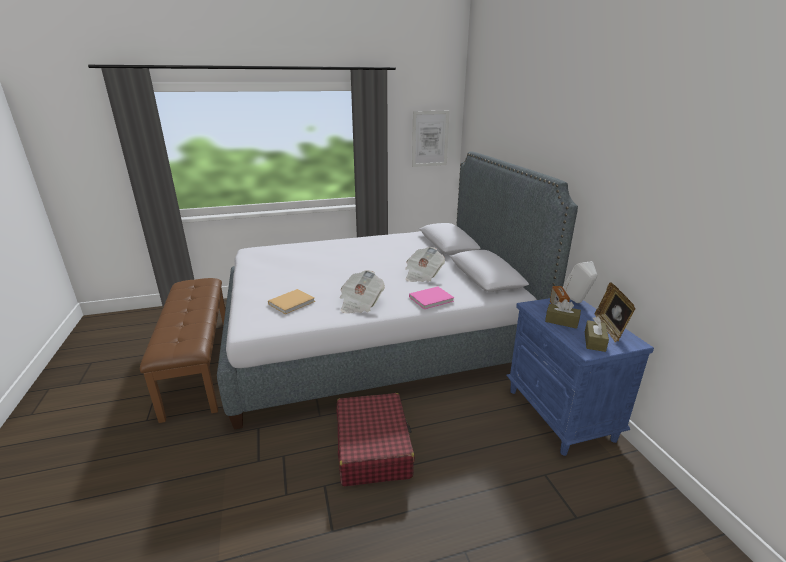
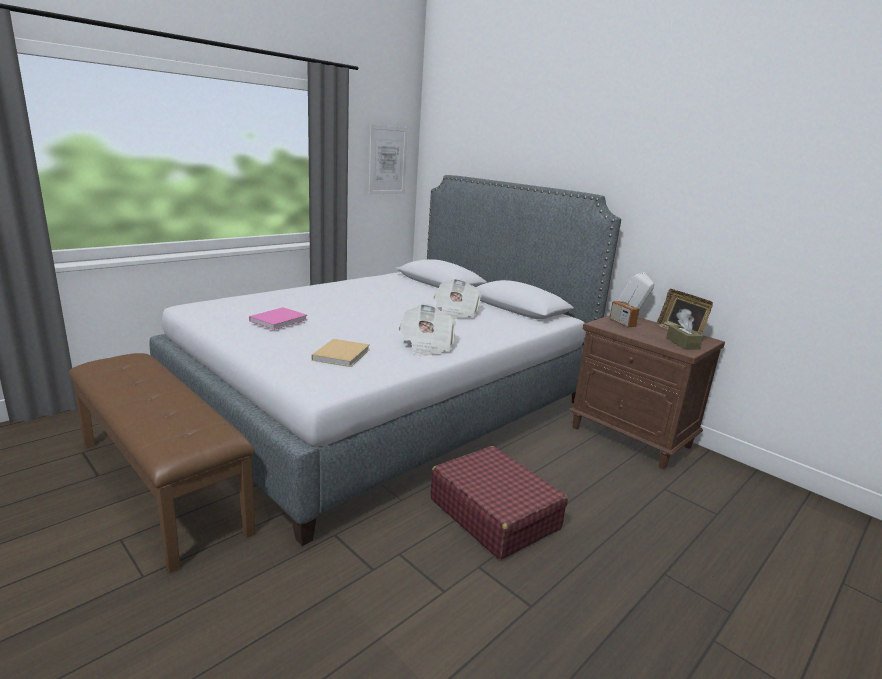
camera: 30 degrees left, 5 degrees down
pink book [409,287,454,309] -> pink book moved to [249,307,308,330]
blue nightstand [506,298,654,456] -> brown nightstand [569,315,725,469]
brown tissue box [545,299,581,329] -> none

